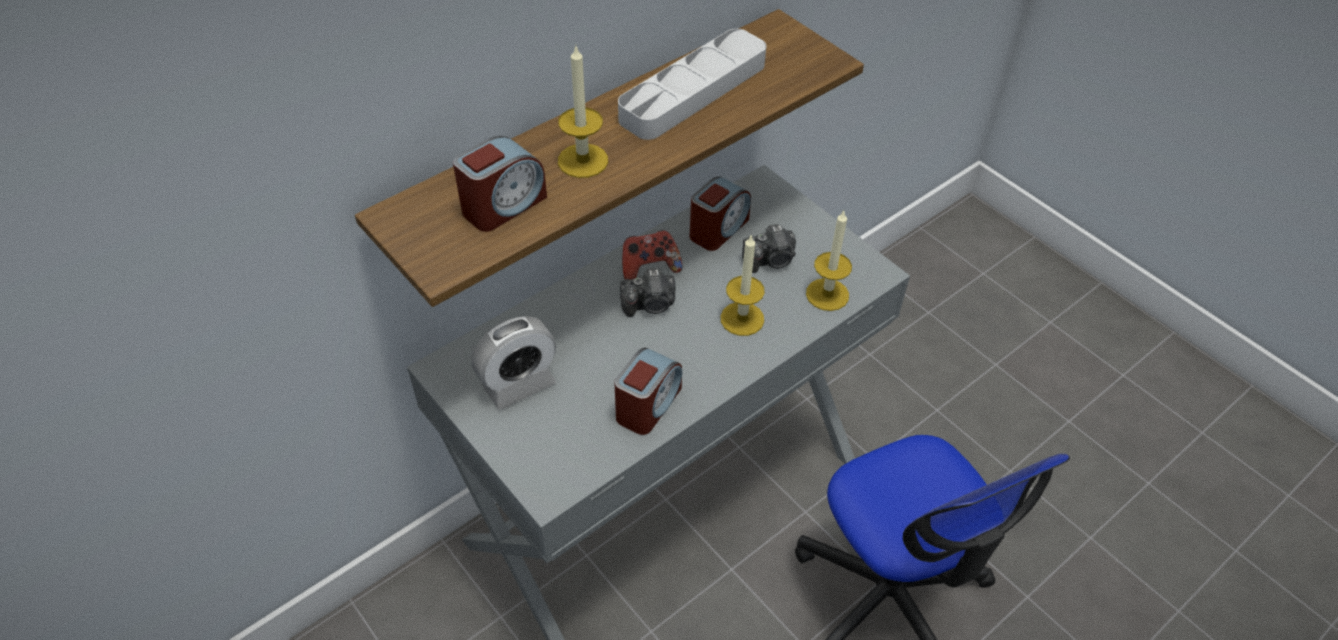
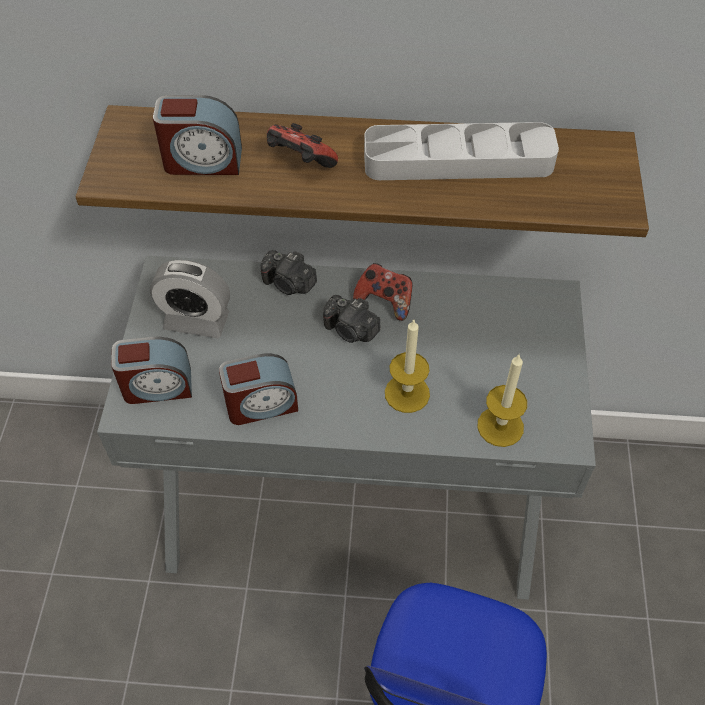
camera: 45 degrees right, 5 degrees up
candle [558,44,608,178] -> game controller [267,123,338,168]
alarm clock [690,176,751,251] -> alarm clock moved to [111,337,192,404]
camera [742,224,796,273] -> camera moved to [261,250,317,295]

